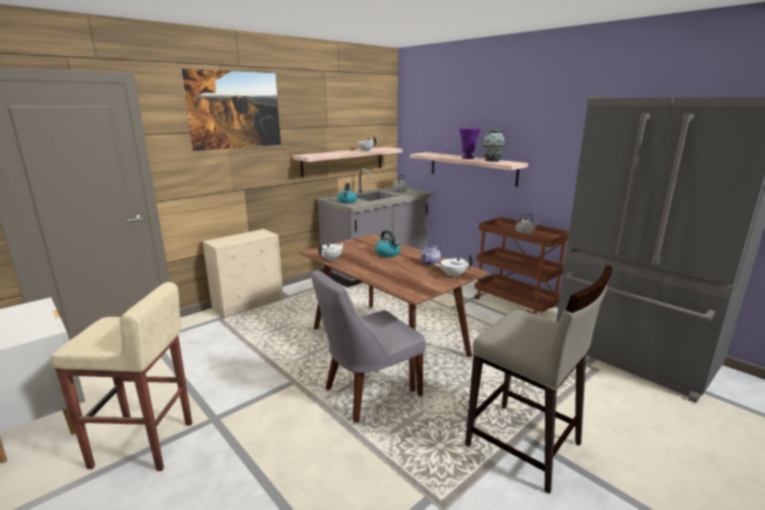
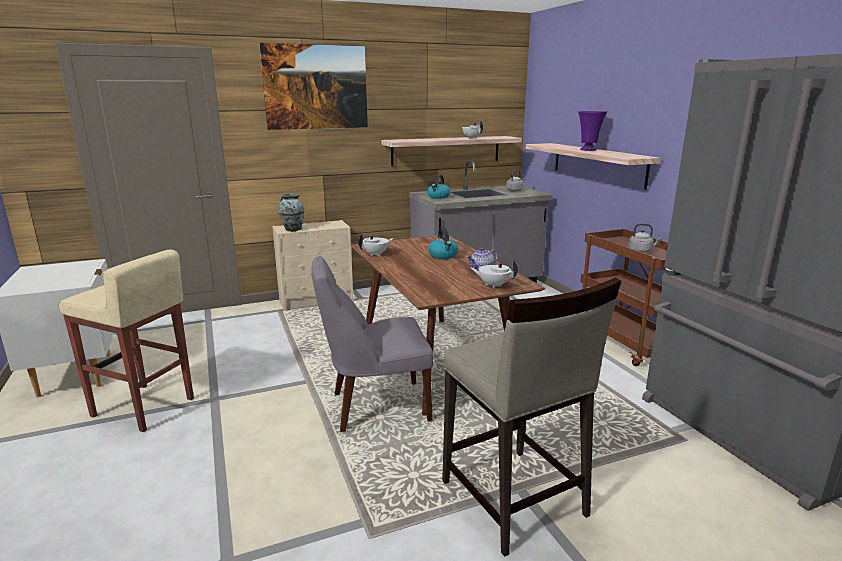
camera: 20 degrees right, 0 degrees up
vase [482,129,505,162] -> vase moved to [278,194,304,231]

